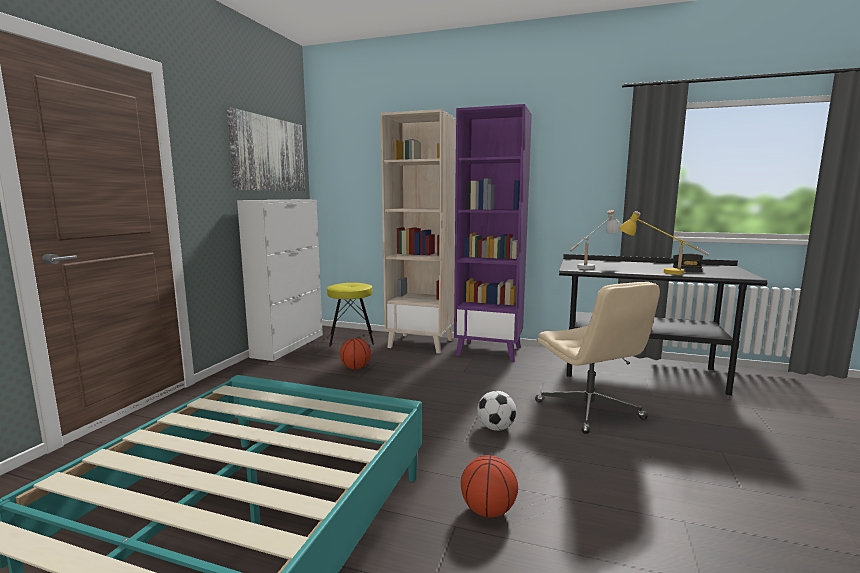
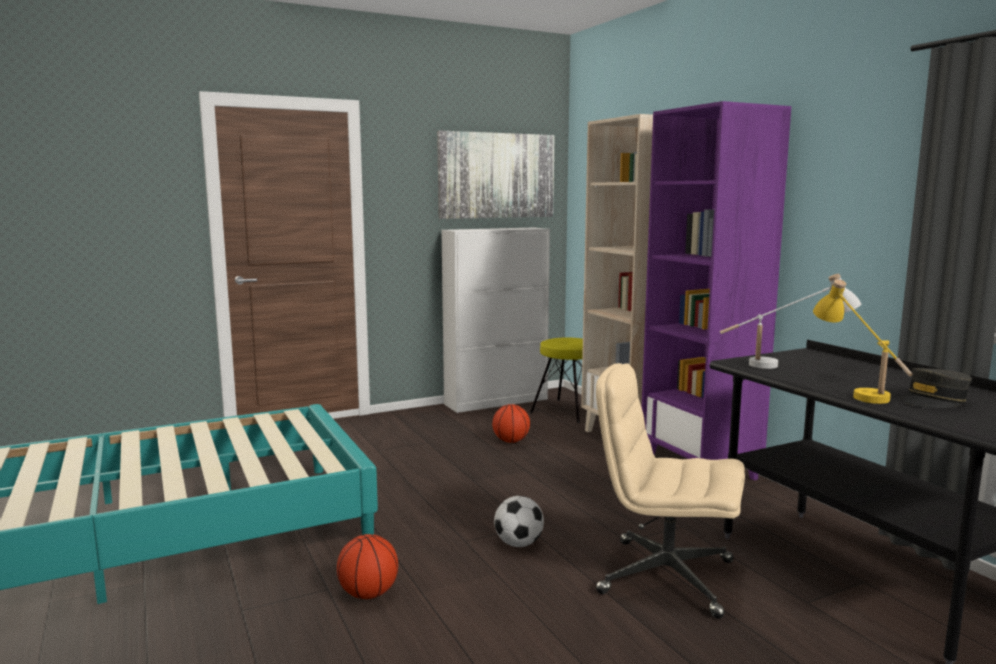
camera: 45 degrees right, 0 degrees up
beige office chair [535,282,660,434] -> beige office chair turned 90 degrees clockwise [596,363,745,619]

